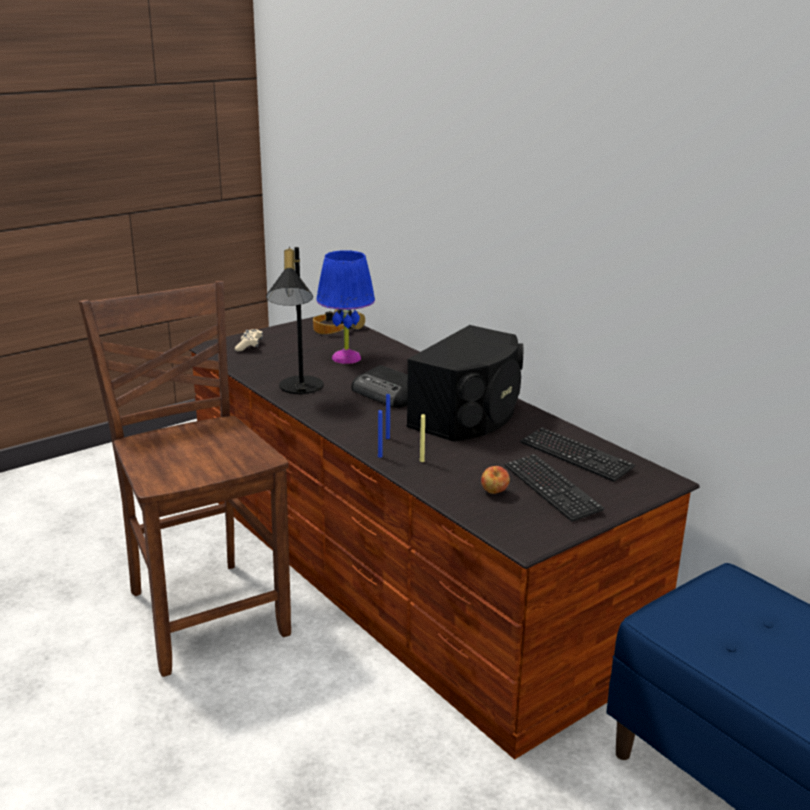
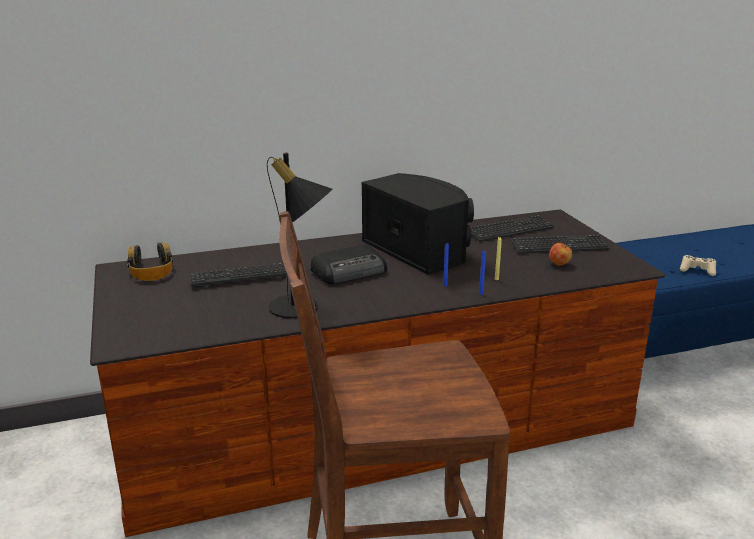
camera: 70 degrees left, 0 degrees up
beige game controller [235,329,263,351] -> beige game controller moved to [680,255,716,276]
blue table lamp [316,250,375,364] -> keyboard [189,263,287,287]

